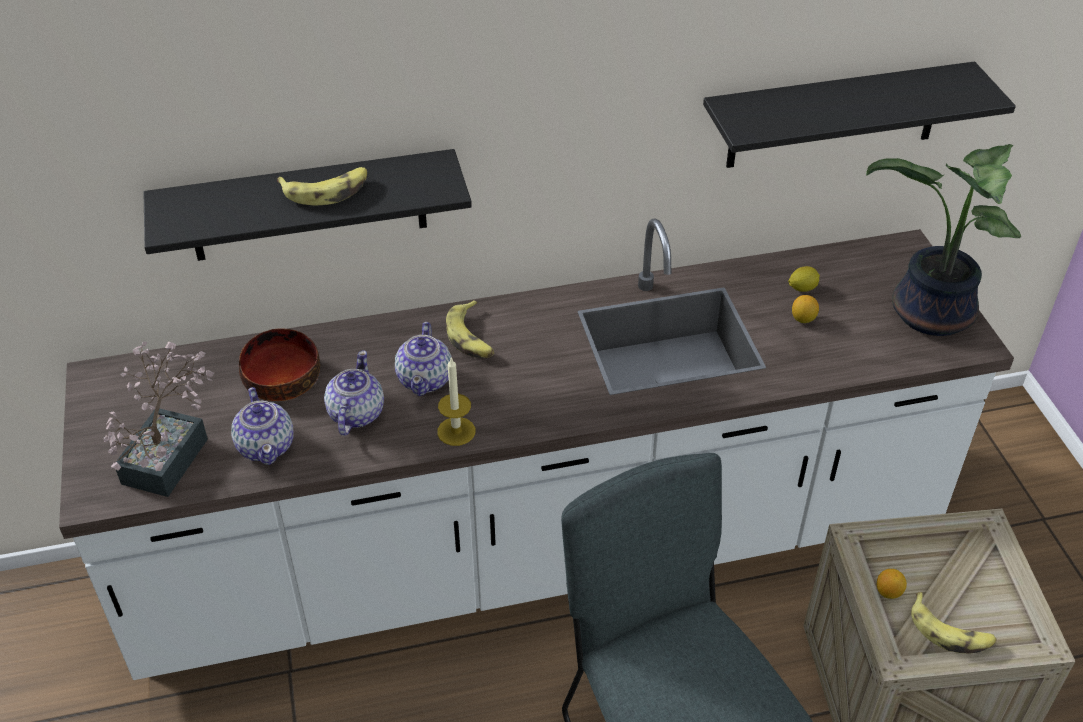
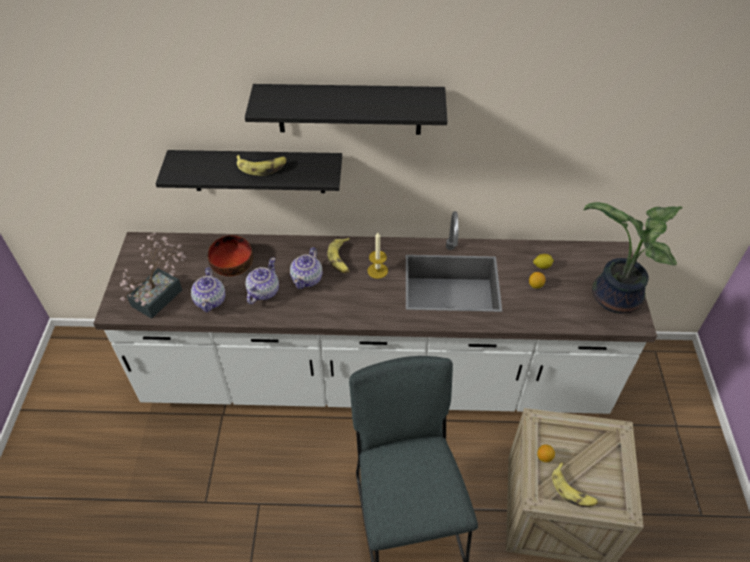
camera: 15 degrees right, 5 degrees up
candle [437,357,475,446] -> candle moved to [367,232,388,279]
black shelf [703,61,1016,168] -> black shelf moved to [245,84,447,135]

